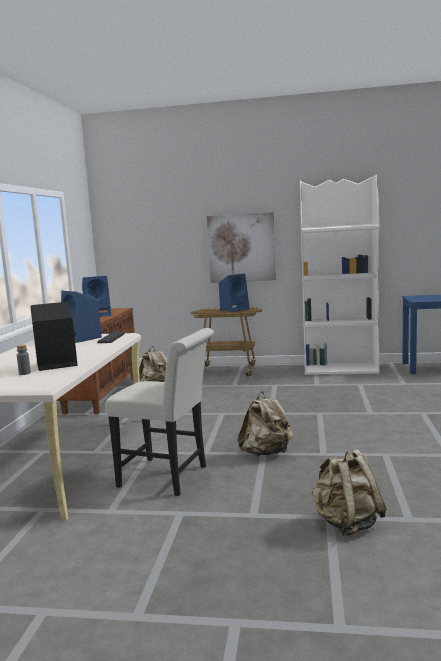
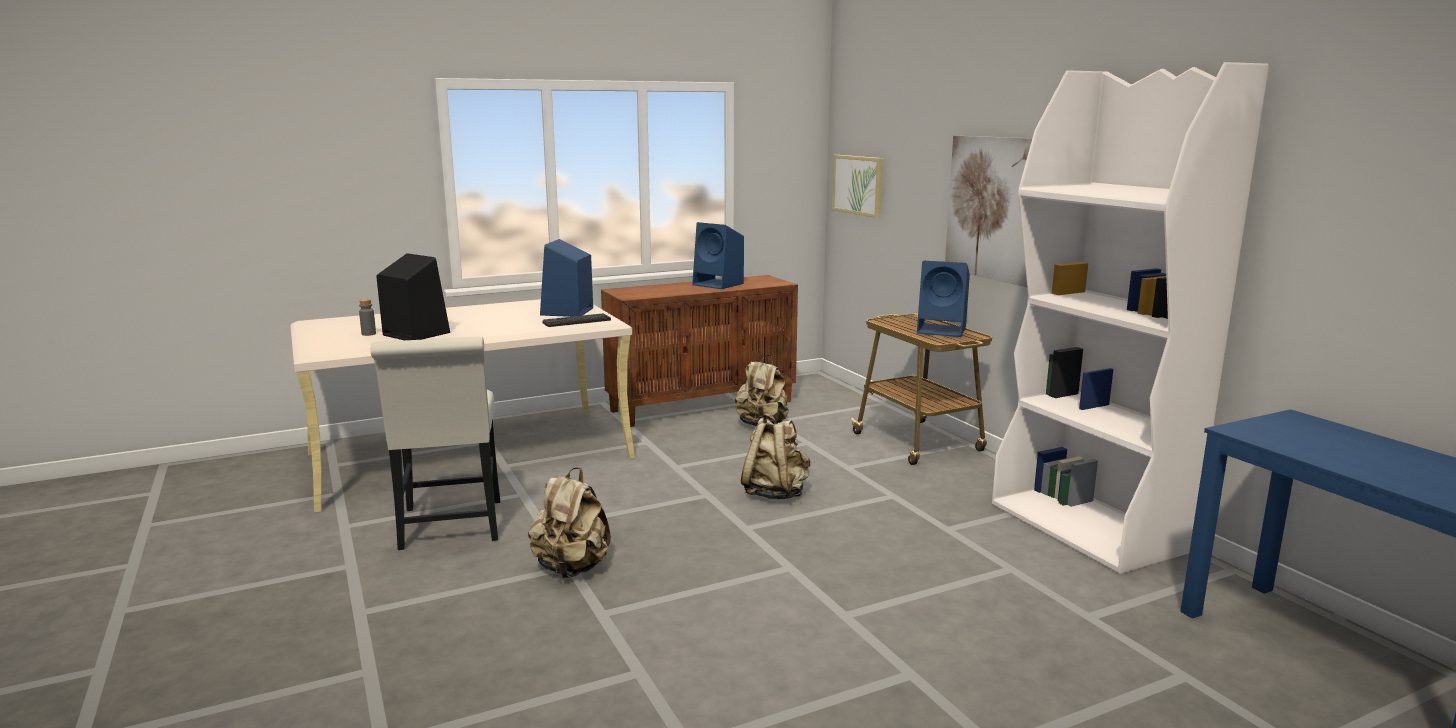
camera: 55 degrees right, 5 degrees up
beige backpack [312,449,386,536] -> beige backpack moved to [741,413,810,500]
none -> picture [832,155,883,218]

